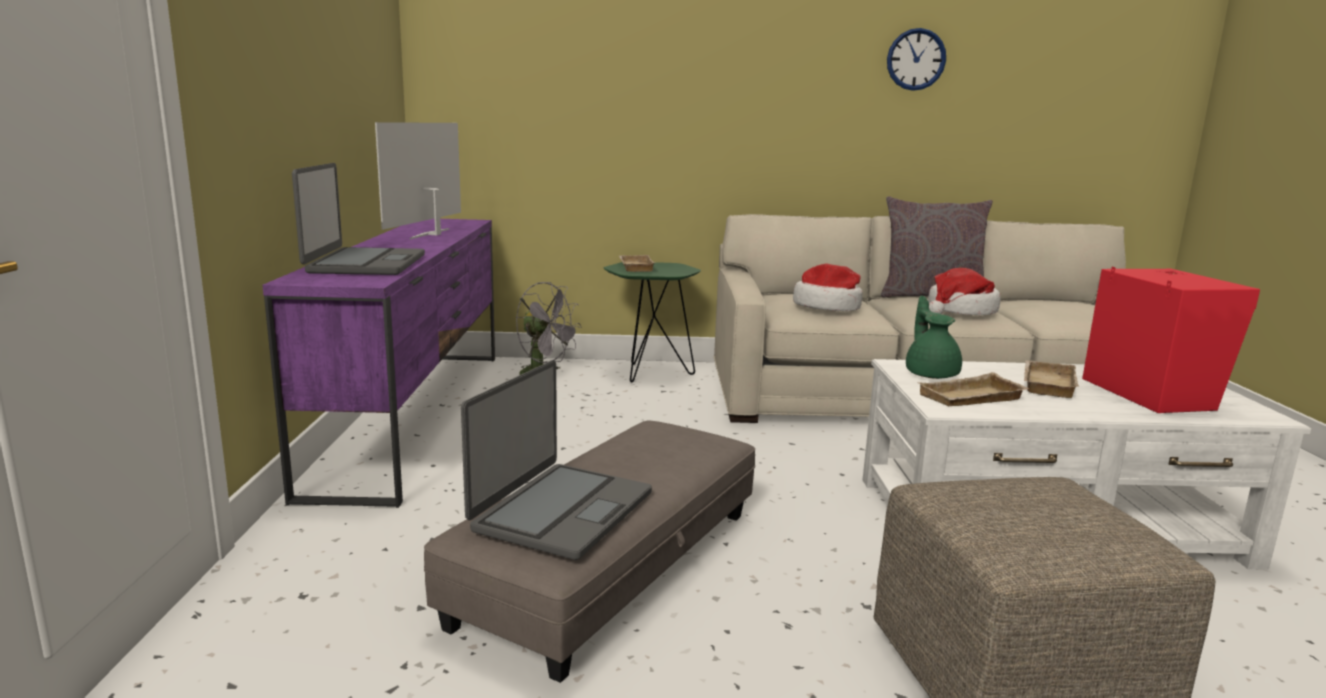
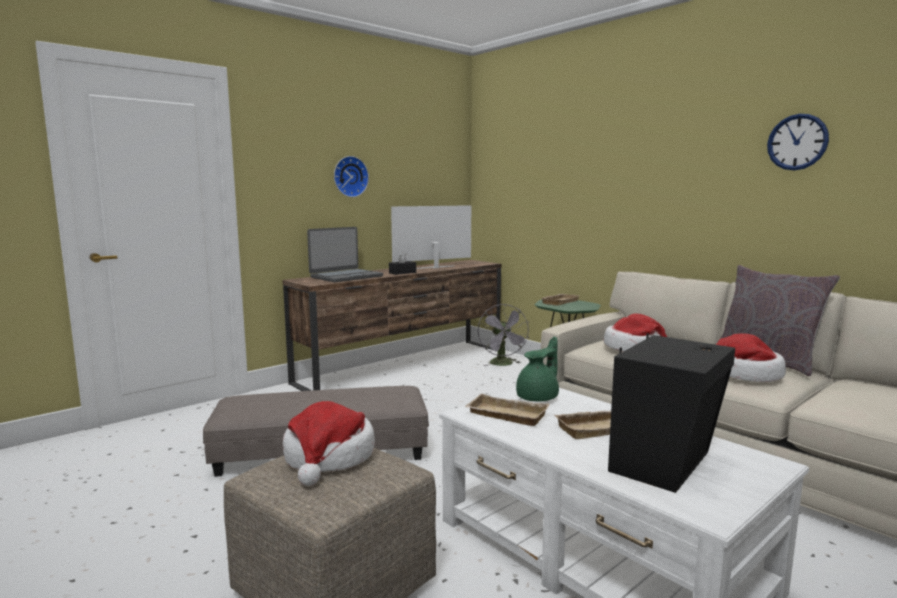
camera: 50 degrees right, 5 degrees down
purple tv stand [262,219,495,508] -> brown tv stand [282,260,501,391]
laptop [461,360,652,560] -> none
red speaker [1082,267,1260,413] -> black speaker [608,333,735,493]
none -> hat [283,401,375,486]
none -> wall clock [334,156,369,197]
none -> black tissue box [389,252,416,275]

